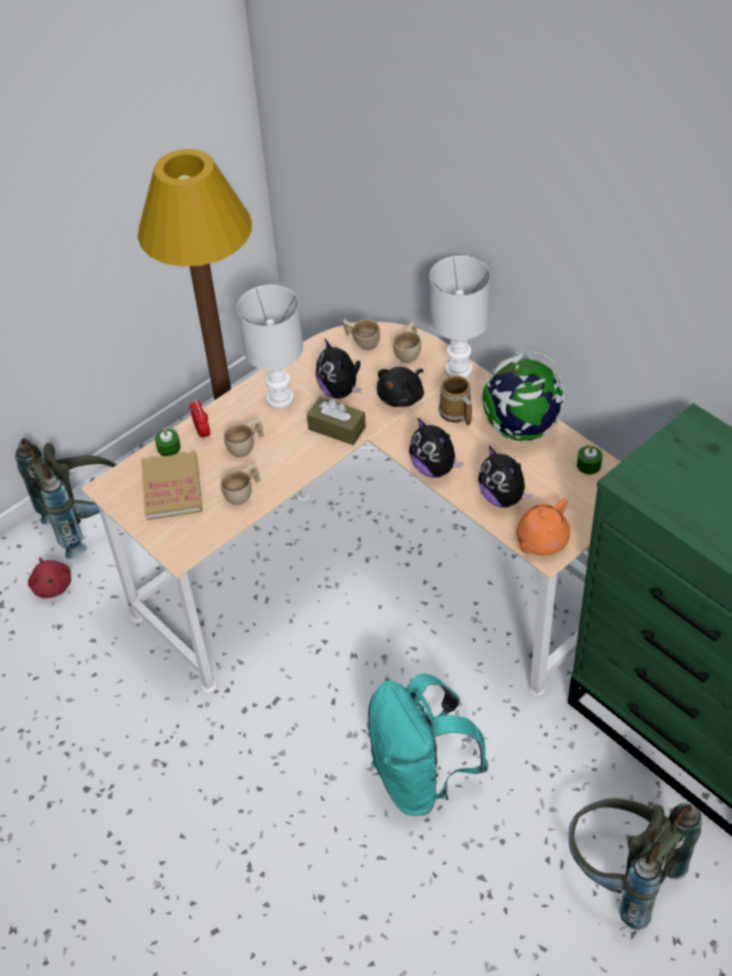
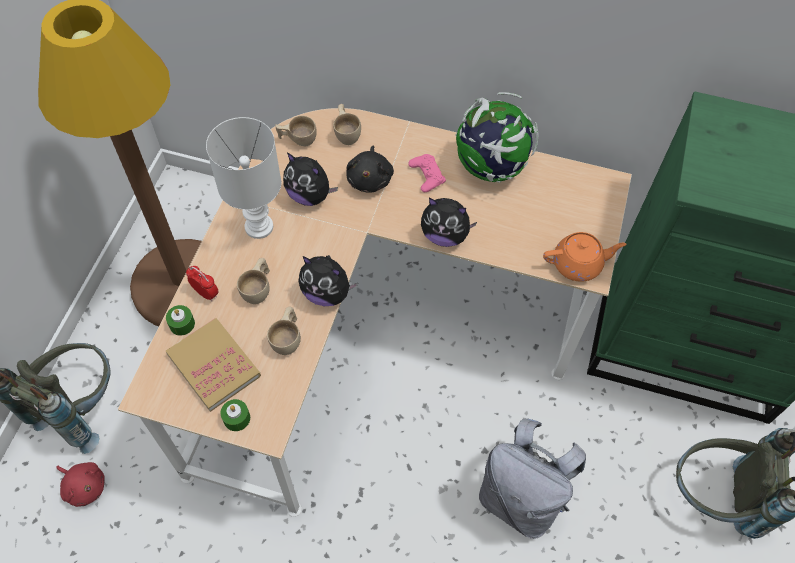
camera: 35 degrees left, 10 degrees up
brown tissue box [307,397,366,445] -> none
turquoise backpack [367,674,488,816] -> grey backpack [479,418,586,539]
white table lamp [430,256,490,378] -> none
mug [439,375,472,425] -> pink game controller [408,154,446,192]
plush toy [478,446,533,507] -> plush toy moved to [298,255,358,306]
orange teapot [516,498,570,555] -> orange teapot turned 105 degrees counterclockwise [543,232,627,282]
green candle [577,445,603,474] -> green candle moved to [221,399,250,431]

